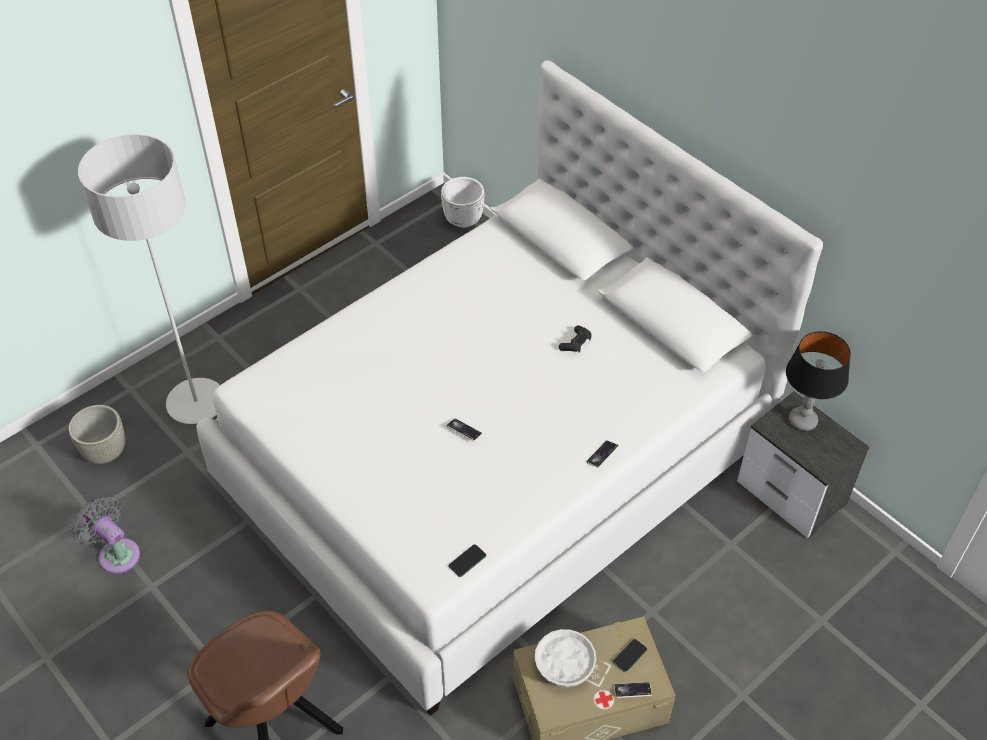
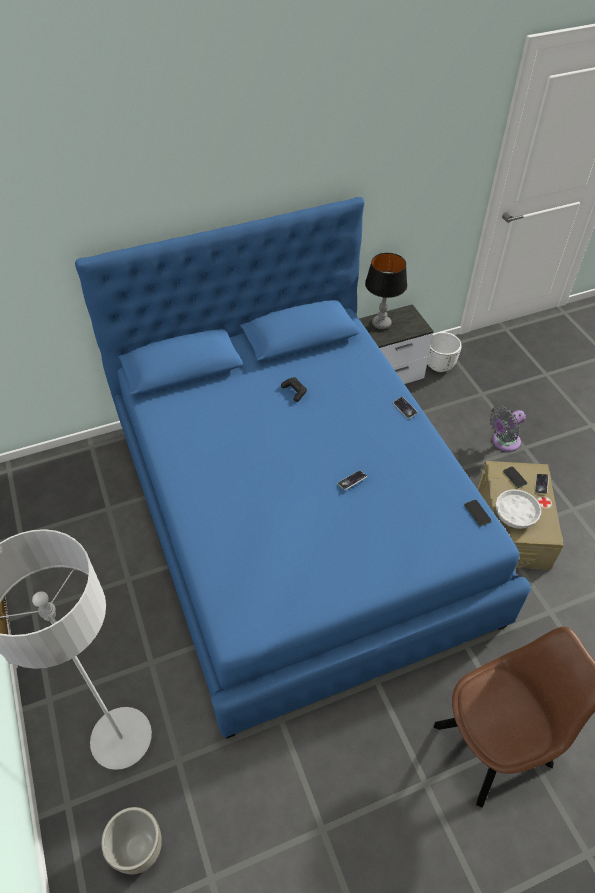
camera: 70 degrees left, 0 degrees up
grey fan [72,496,140,574] -> grey fan moved to [489,406,526,452]
white bed [196,60,823,716] -> blue bed [75,197,531,739]
white planter [441,177,485,228] -> white planter moved to [427,332,462,372]

